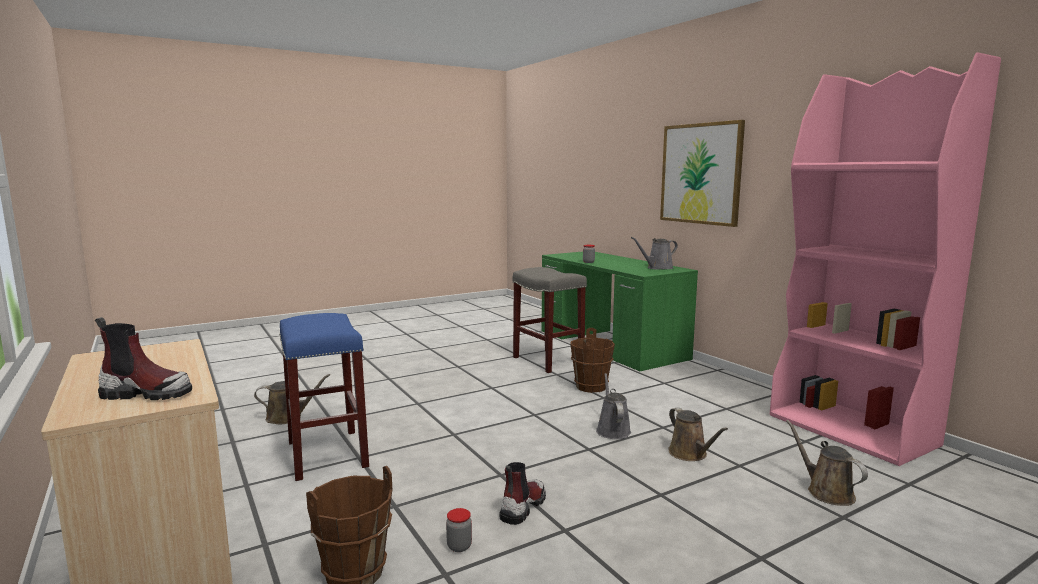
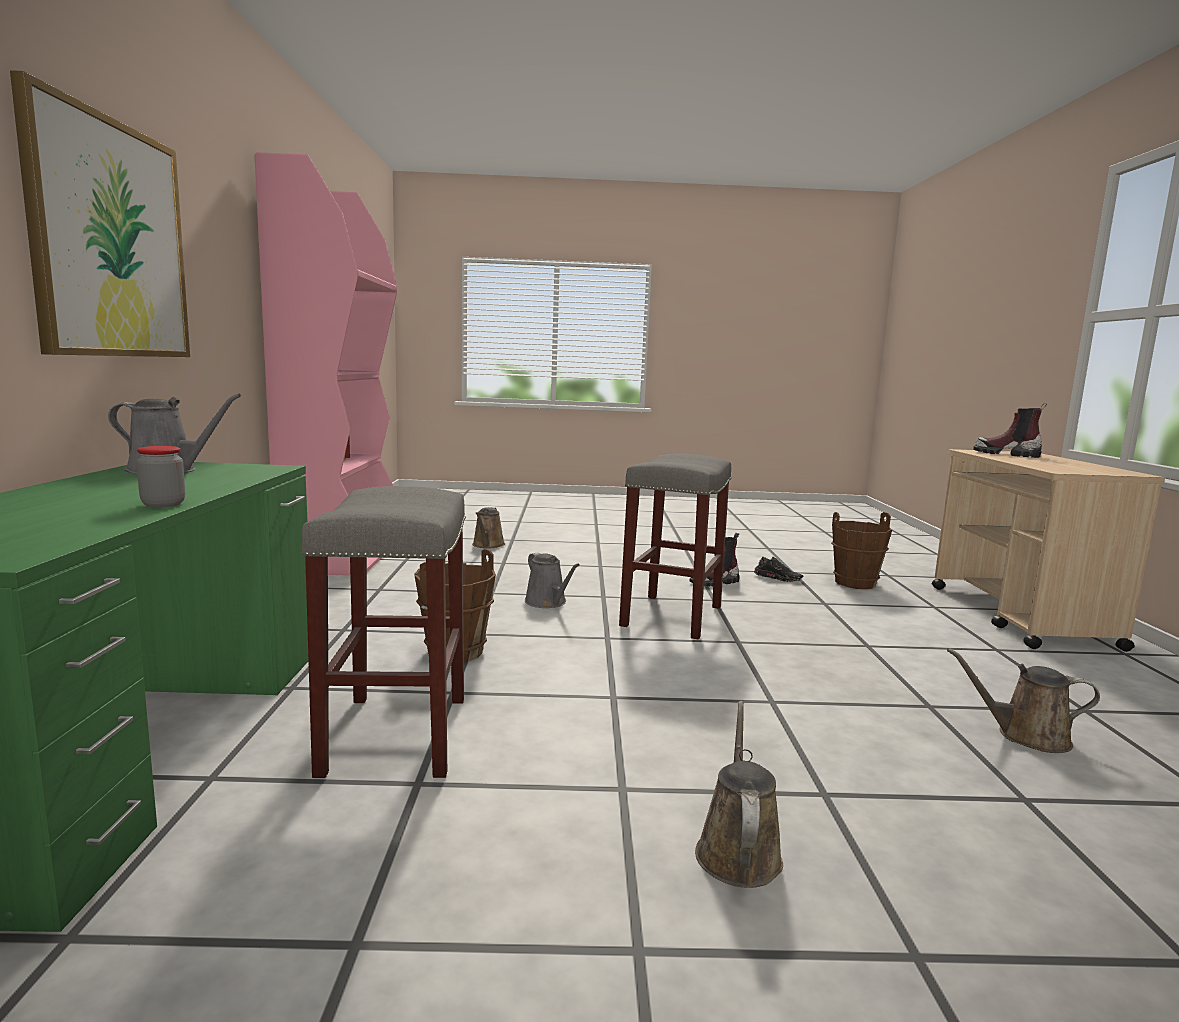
camera: 150 degrees left, 0 degrees up
blue stool [279,313,369,481] -> none
jar [446,508,472,552] -> black shoe [754,557,803,582]
grey watering can [596,373,631,439] -> grey watering can turned 60 degrees counterclockwise [525,552,580,608]
brown watering can [669,407,728,461] -> brown watering can moved to [695,701,783,888]
none -> grey stool [619,454,732,639]

